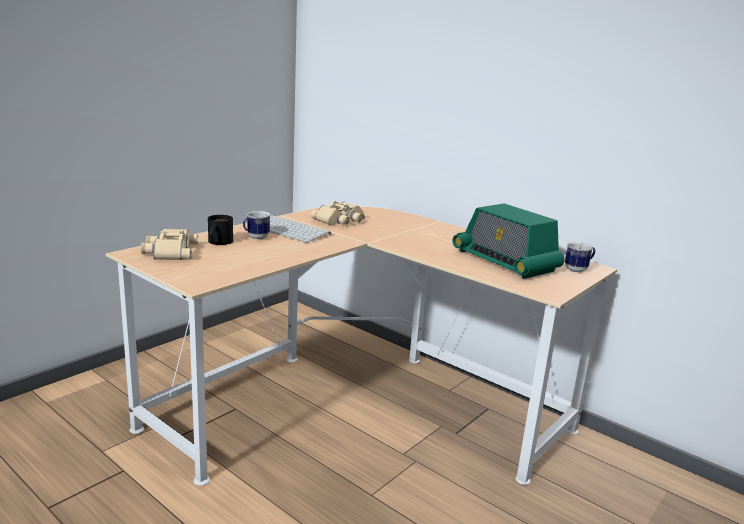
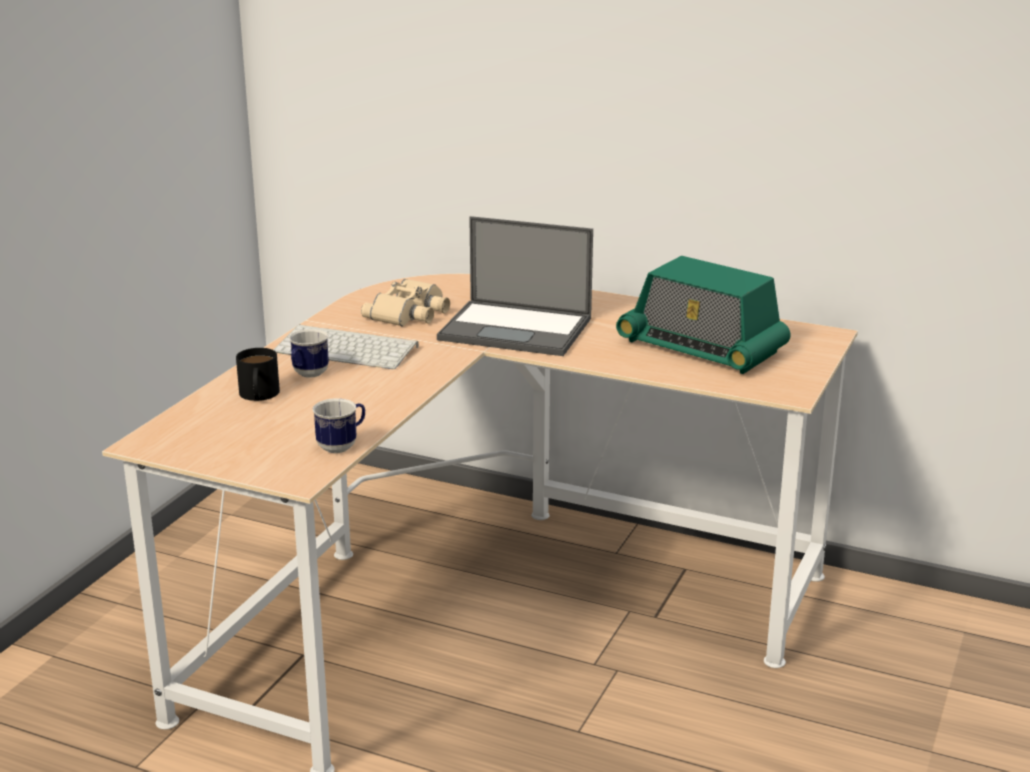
camera: 15 degrees left, 5 degrees up
beige binoculars [141,229,199,260] -> none
mug [565,242,595,273] -> mug moved to [313,398,365,453]
none -> laptop [437,216,593,356]

